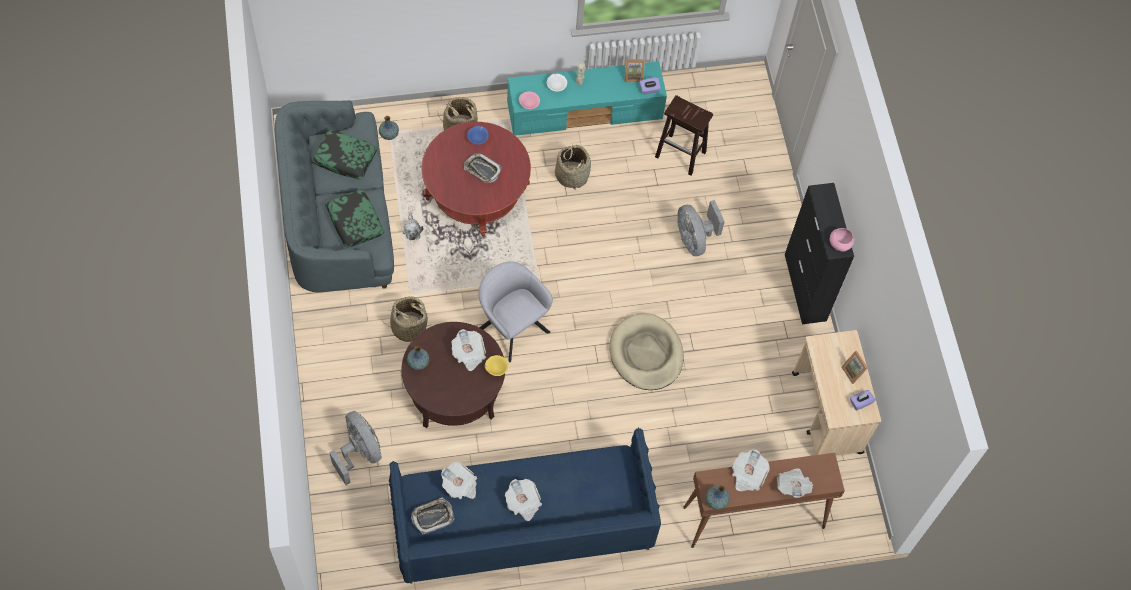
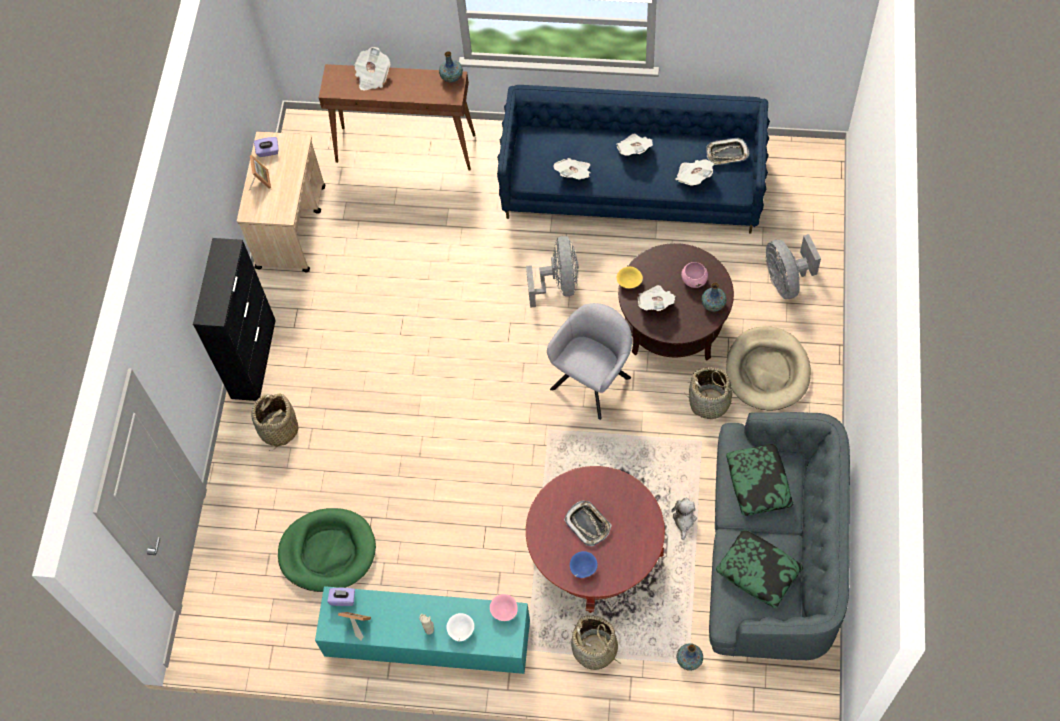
camera: 155 degrees left, 0 degrees up
grey armchair [479,261,553,363] -> grey armchair turned 120 degrees counterclockwise [547,303,632,420]
basket [555,143,591,189] -> basket moved to [252,393,298,451]
beige dog bed [609,313,684,390] -> beige dog bed moved to [726,327,811,411]
brown stool [655,95,713,175] -> green dog bed [278,508,376,592]
grey fan [677,200,725,256] -> grey fan moved to [526,236,579,308]
newspaper [732,450,770,491] -> newspaper moved to [554,158,591,180]
pink bowl [830,228,854,252] -> pink bowl moved to [681,262,708,288]

